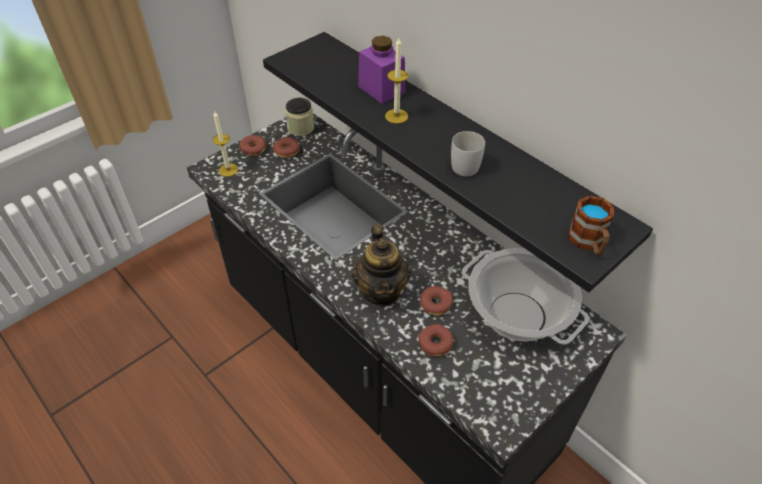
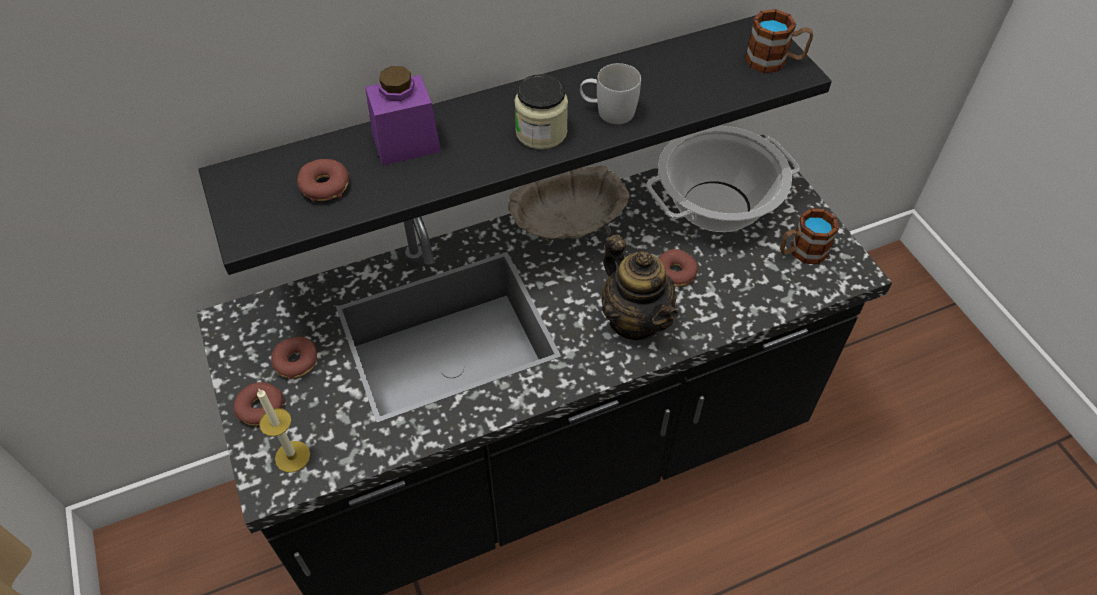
camera: 70 degrees left, 5 degrees up
jar [285,97,314,136] -> jar moved to [514,74,568,149]
teapot [352,224,411,306] -> teapot turned 45 degrees clockwise [601,234,679,340]
candle [385,38,408,124] -> none
donut [418,324,454,357] -> donut moved to [297,159,349,201]
none -> beige bowl [508,166,630,245]
none -> mug [780,208,839,264]

